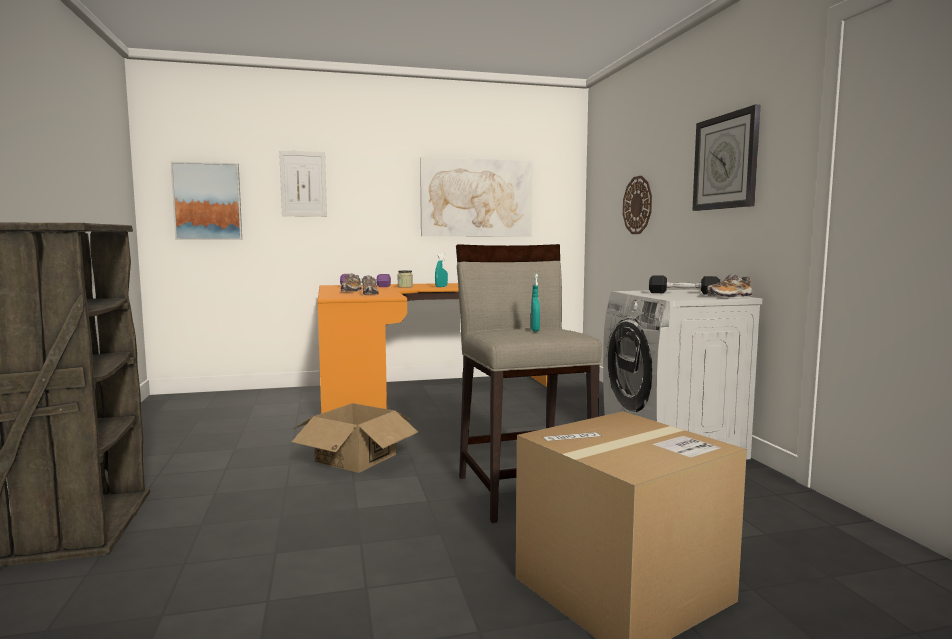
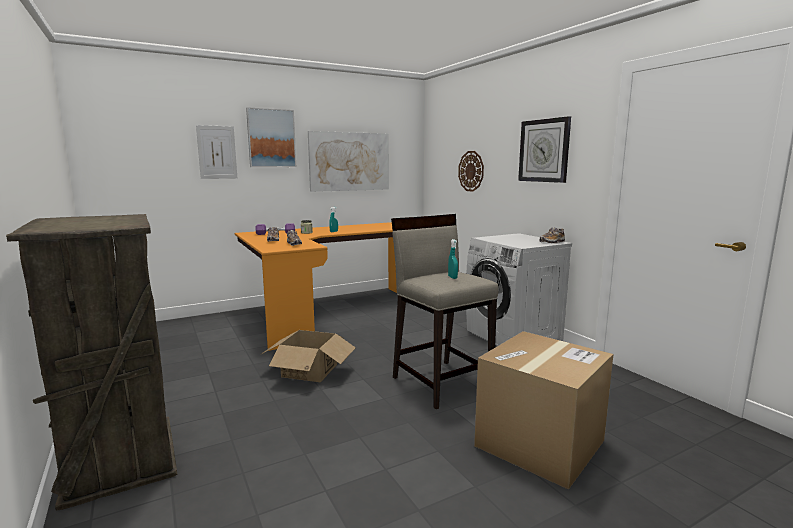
camera: 15 degrees left, 5 degrees up
picture [170,162,242,240] -> picture moved to [246,107,296,167]
black dumbbell [649,275,720,295] -> none

